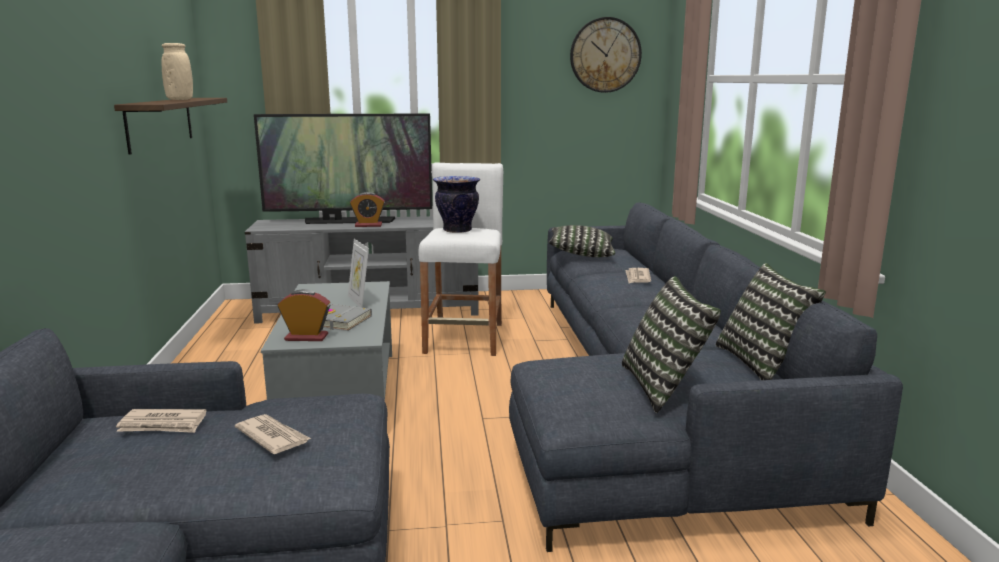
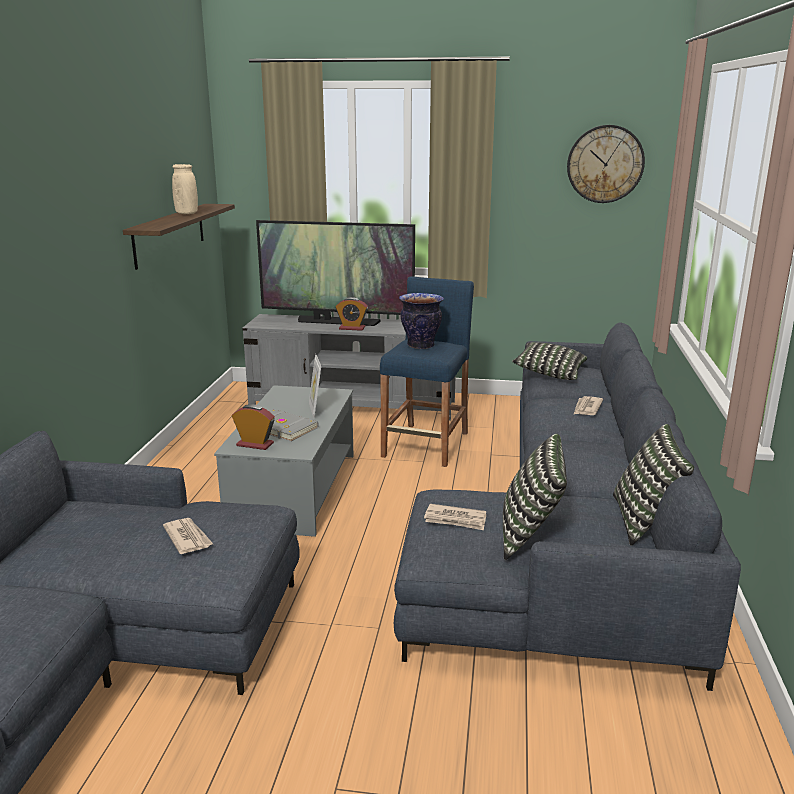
camera: 15 degrees right, 5 degrees up
newspaper [116,409,206,433] -> newspaper moved to [424,504,486,530]
white stool [418,163,503,356] -> blue stool [380,276,474,467]

